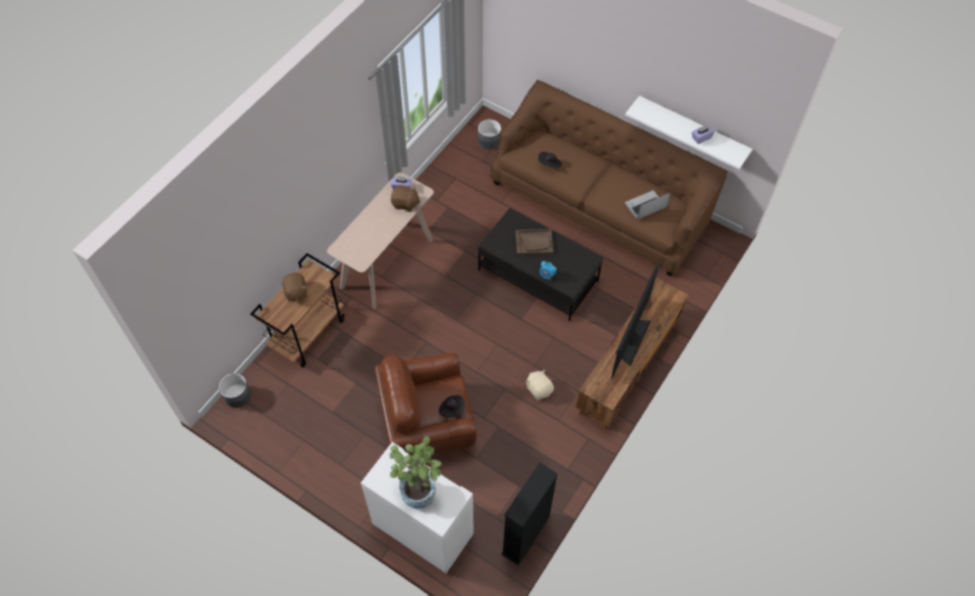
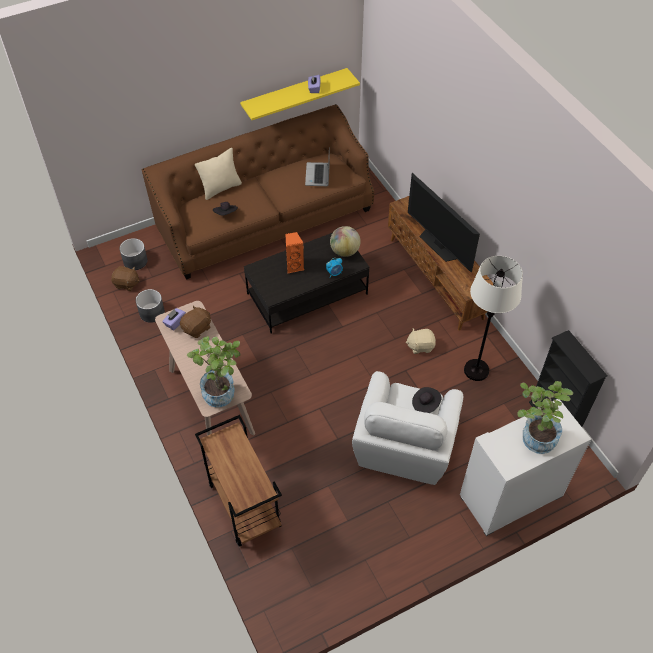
camera: 60 degrees left, 5 degrees down
grey planter [219,373,251,408] -> grey planter moved to [136,289,165,323]
brown plush toy [282,273,307,302] -> brown plush toy moved to [111,266,140,291]
brown armchair [375,353,477,455] -> white armchair [352,371,463,485]
brown tray [516,229,553,255] -> orange speaker [285,232,304,273]
white shelf [625,96,752,170] -> yellow shelf [240,68,360,120]
none -> potted plant [187,336,240,407]
none -> beige pillow [195,148,242,200]
none -> globe [330,226,361,257]
none -> white floor lamp [464,256,523,381]

